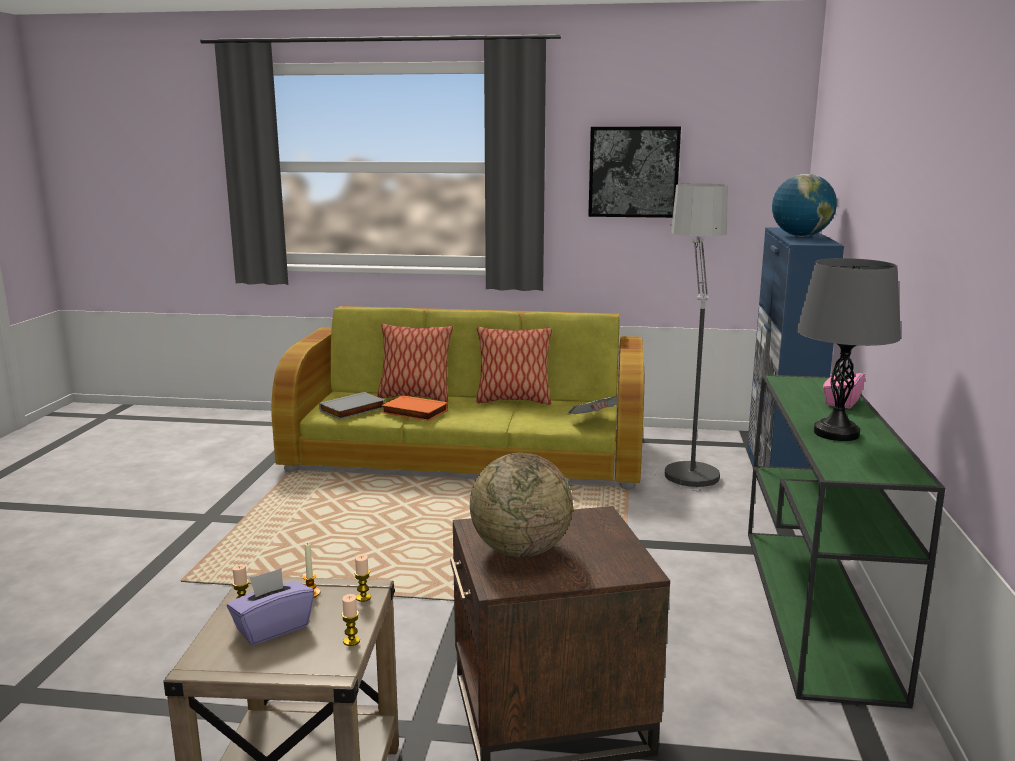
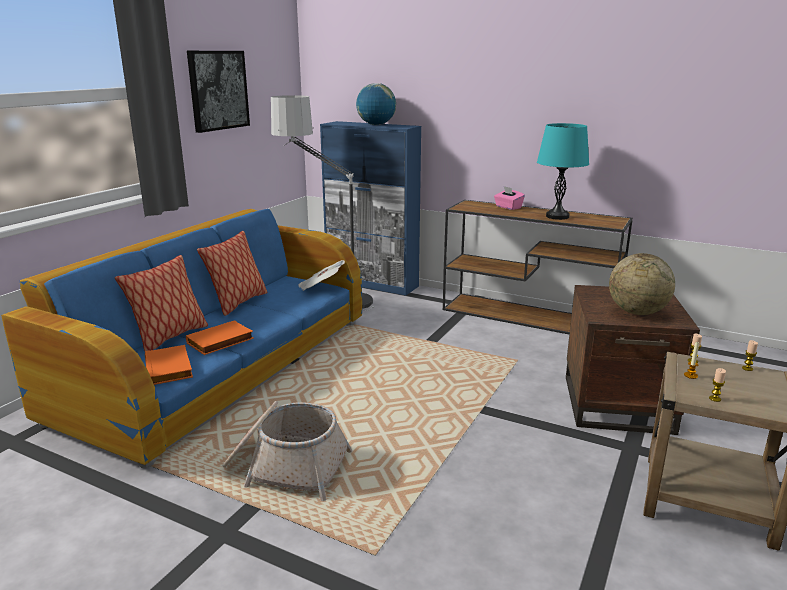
camera: 70 degrees left, 5 degrees up
purple tissue box [227,568,314,645] -> none
green sofa [271,306,644,490] -> blue sofa [1,209,362,468]
grey book [319,392,385,419] -> orange book [145,345,193,385]
green console table [748,375,945,708] -> brown console table [443,200,633,334]
grey table lamp [796,258,901,441] -> turquoise table lamp [537,123,589,220]
none -> basket [222,401,352,501]

